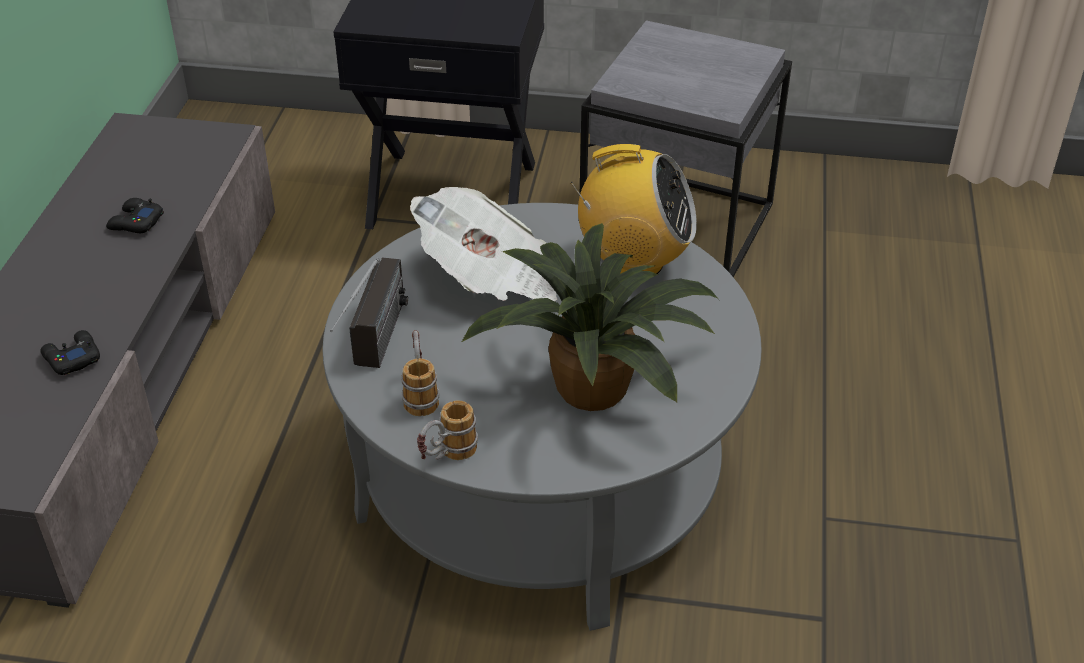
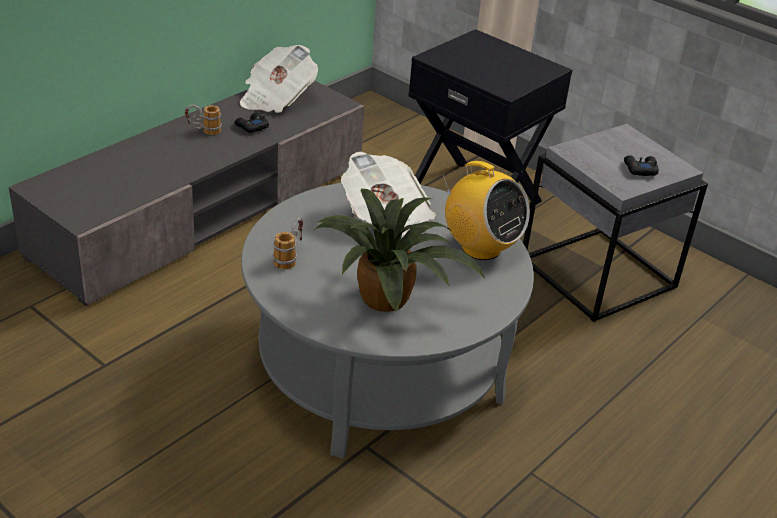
camera: 30 degrees right, 5 degrees down
black game controller [40,330,100,375] -> black game controller moved to [624,155,659,176]
radio [330,257,408,368] -> none
mug [417,400,478,460] -> mug moved to [185,105,222,135]
none -> newspaper [240,45,318,113]

